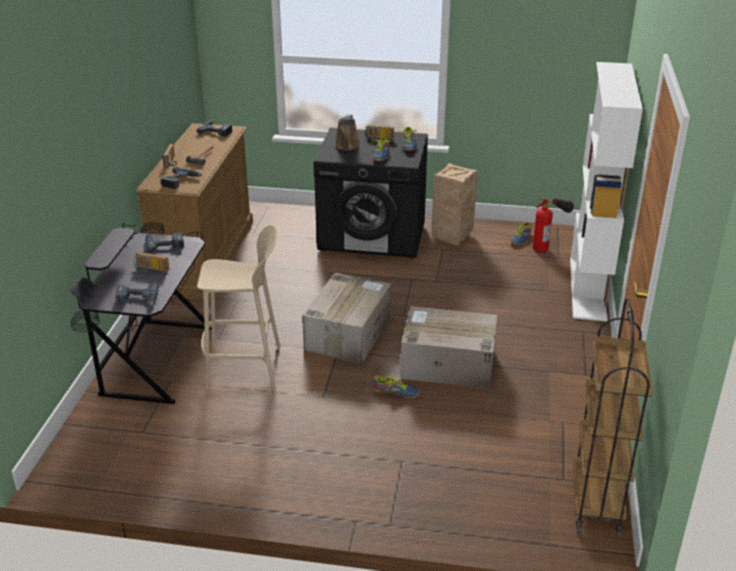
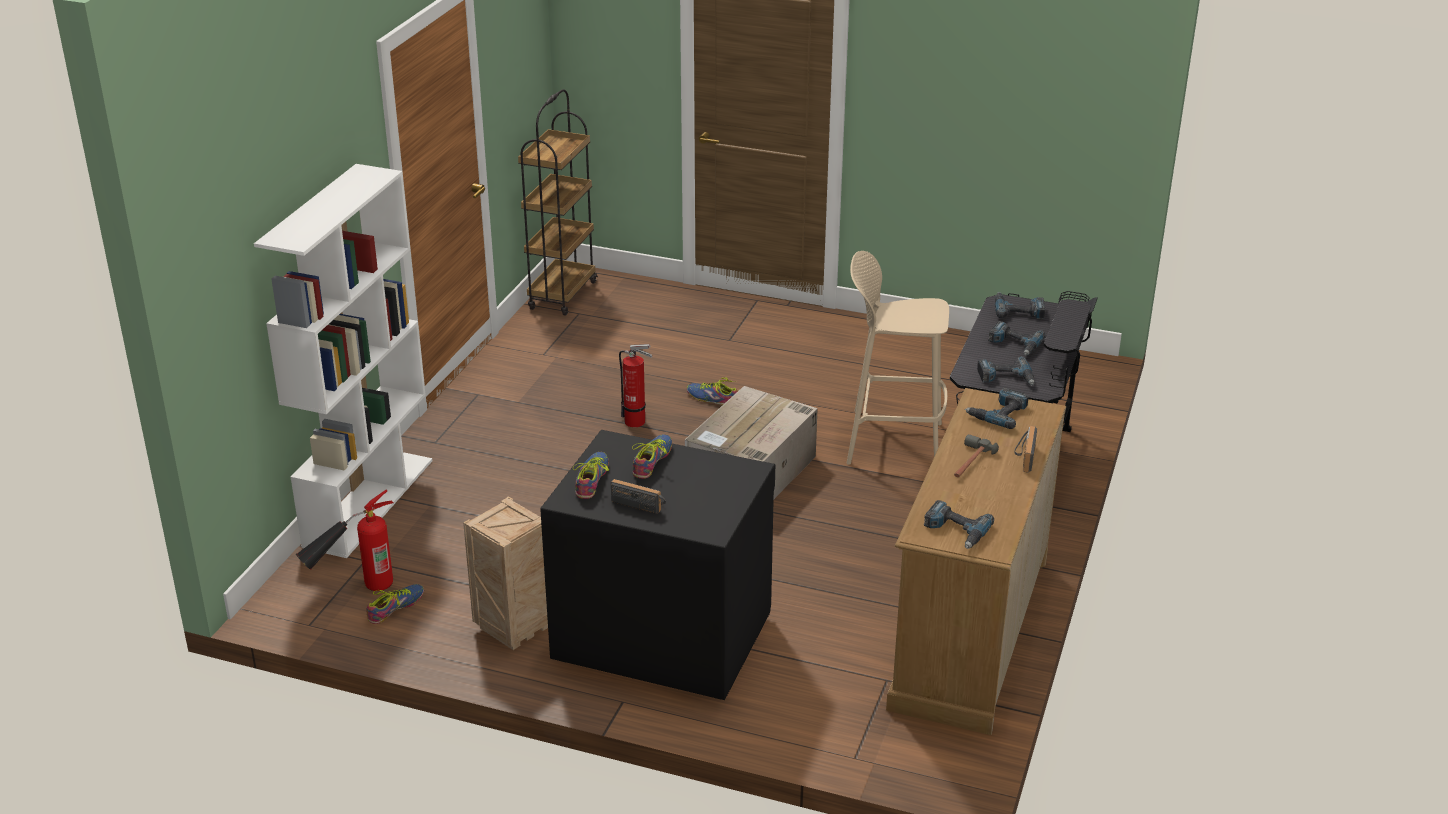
camera: 170 degrees left, 0 degrees up
radio [134,252,169,272] -> power drill [988,321,1045,356]
brown watering can [335,114,360,150] -> none
cardboard box [400,306,497,389] -> fire extinguisher [619,344,652,427]

